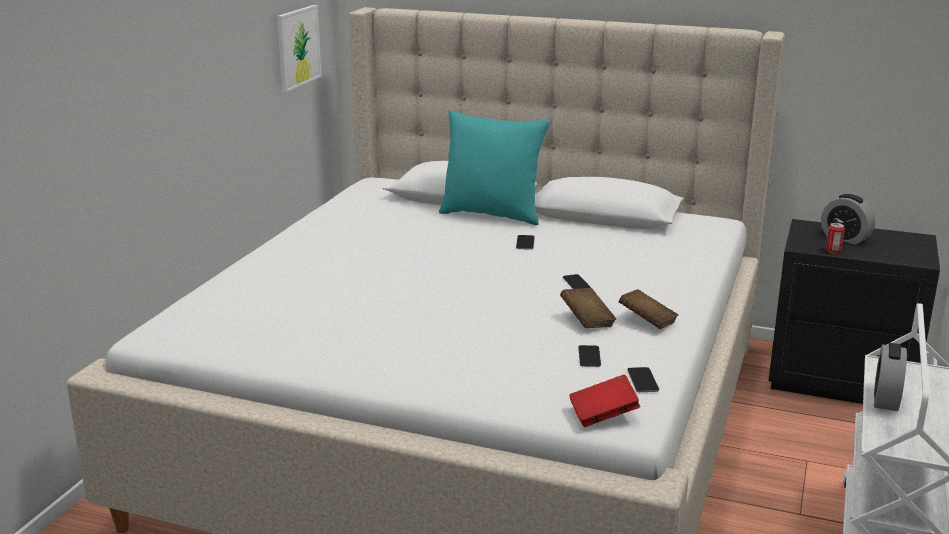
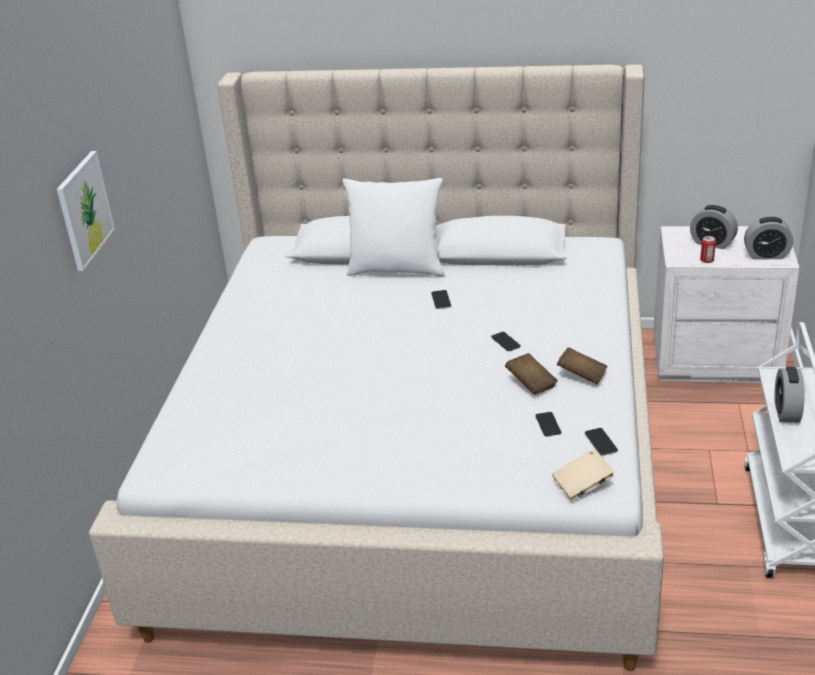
camera: 10 degrees left, 10 degrees up
picture [277,5,322,92] -> picture moved to [57,151,115,271]
turquoise pillow [439,110,550,225] -> white pillow [343,178,445,276]
red book [569,374,640,427] -> beige book [552,448,614,501]
black nightstand [768,219,940,404] -> white nightstand [654,226,800,383]
none -> alarm clock [744,216,793,260]

